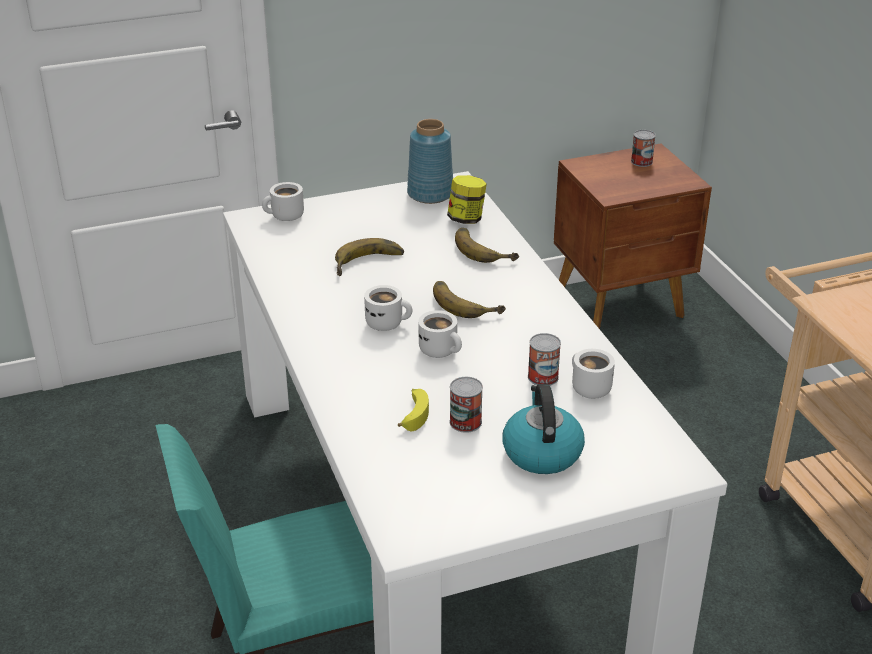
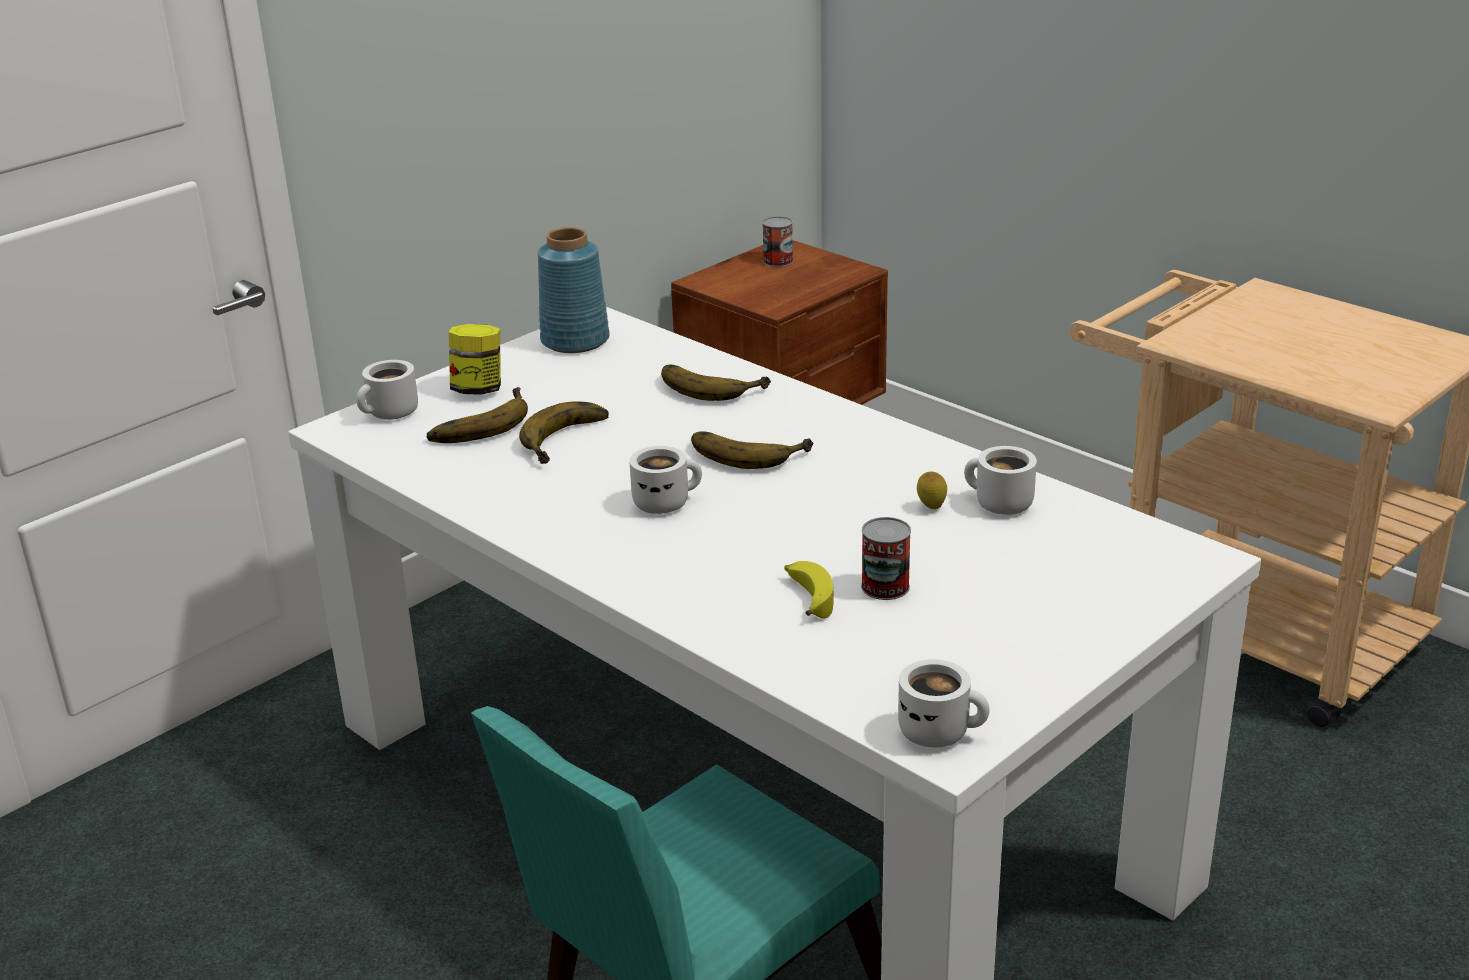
camera: 25 degrees left, 5 degrees down
white mug [418,310,462,358] -> white mug moved to [898,659,989,747]
jar [447,175,487,224] -> jar moved to [449,324,501,395]
kettle [502,384,585,474] -> none
can [528,333,561,386] -> lemon [917,471,947,509]
none -> banana [426,387,528,443]

